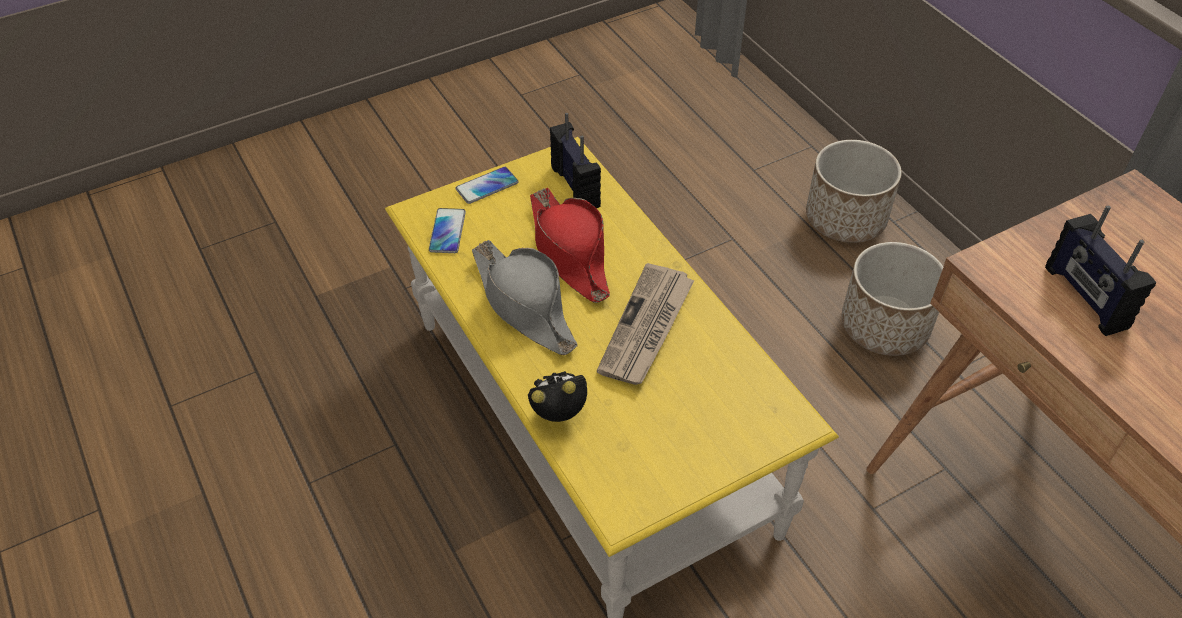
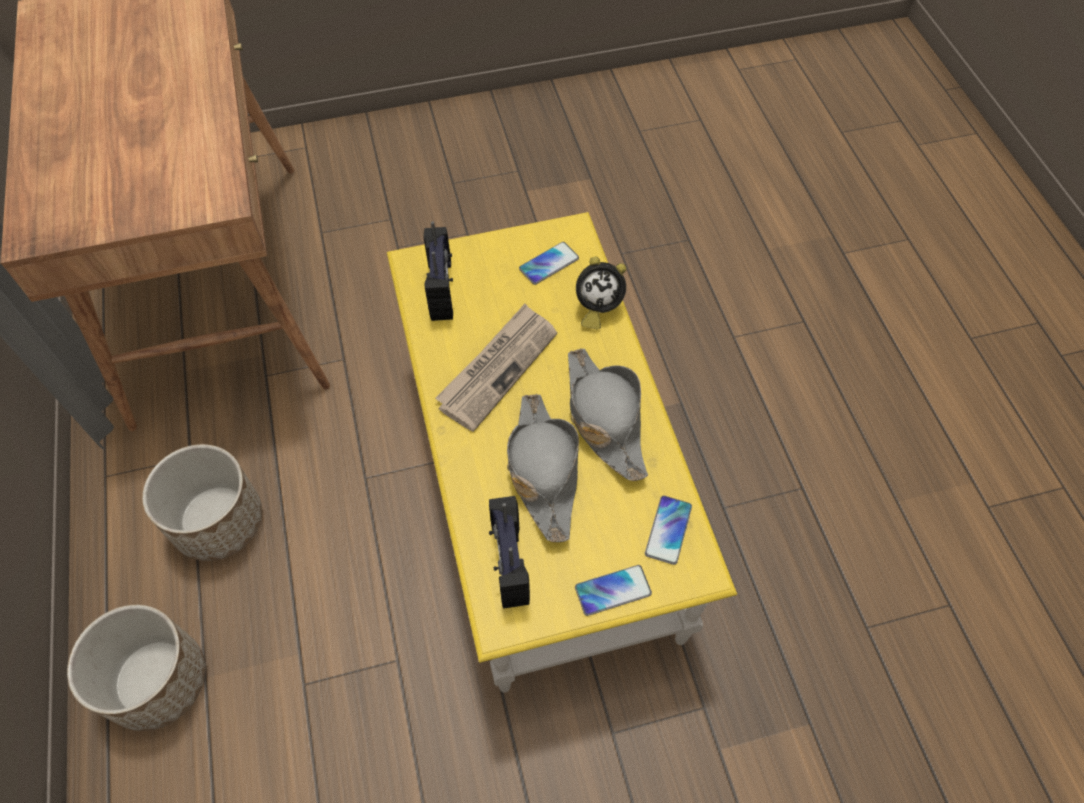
camera: 165 degrees left, 10 degrees up
red hat [530,188,610,303] -> grey hat [507,394,579,542]
radio [1045,205,1156,336] -> radio moved to [424,222,453,321]
none -> phone [519,242,579,285]

